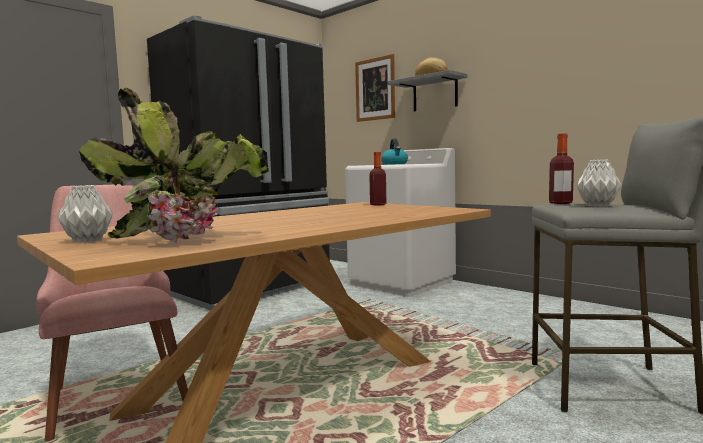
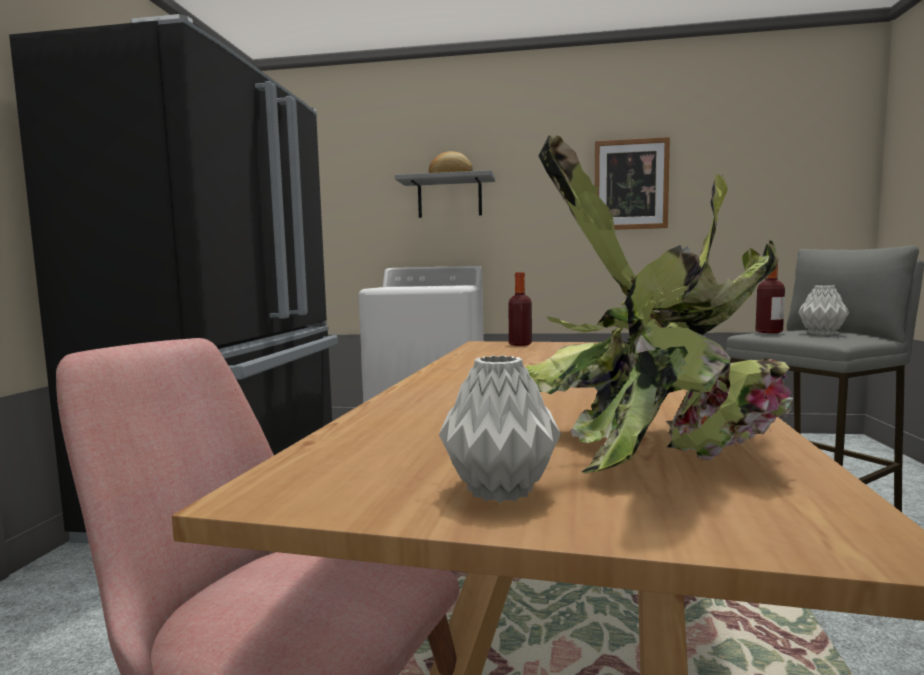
camera: 35 degrees left, 0 degrees up
picture [355,54,395,122] -> picture moved to [594,137,670,230]
kettle [381,138,408,165] -> none

